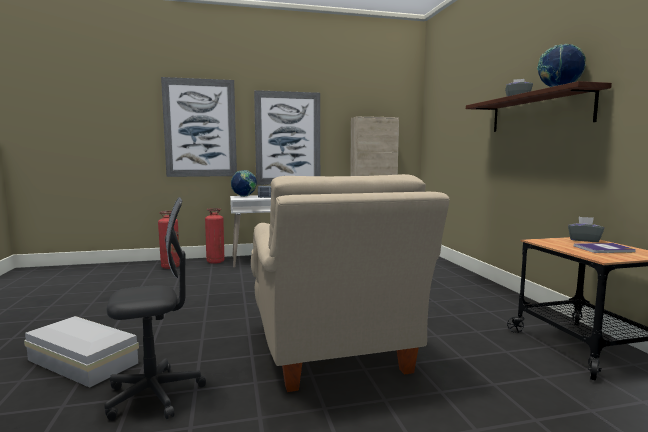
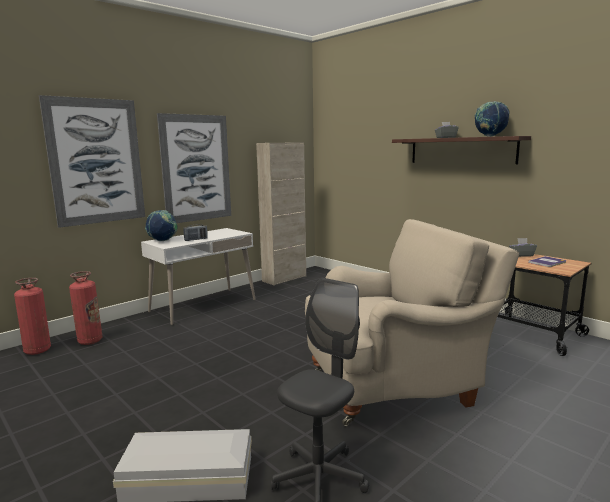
camera: 30 degrees left, 5 degrees up
fire extinguisher [205,208,224,264] -> fire extinguisher moved to [14,278,51,355]
beige armchair [251,174,450,392] -> beige armchair turned 60 degrees counterclockwise [305,219,519,426]

